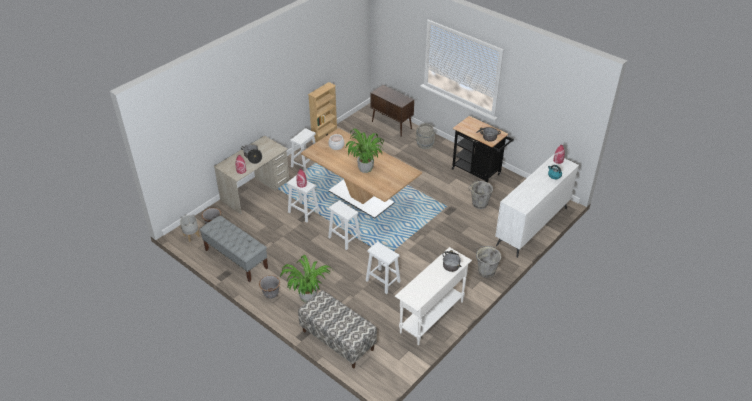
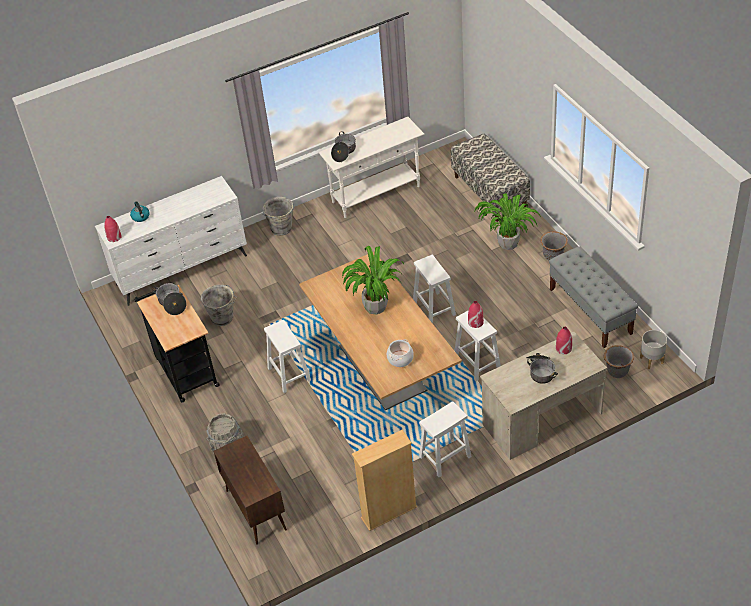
camera: 155 degrees left, 5 degrees up
white stool [366,242,401,294] -> white stool moved to [264,320,311,393]

